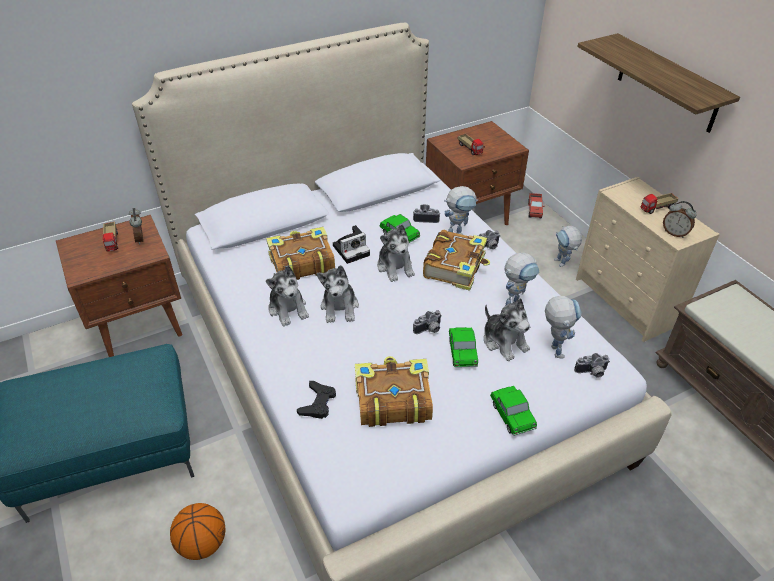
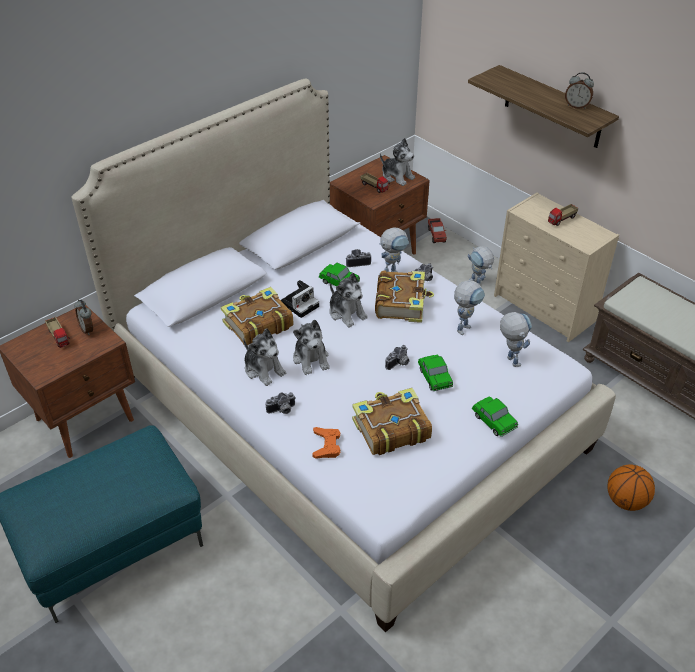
camera: 15 degrees left, 0 degrees up
basketball [170,503,226,560] -> basketball moved to [608,464,655,511]
black game controller [297,381,336,419] -> orange game controller [312,427,340,459]
plush toy [484,298,530,361] -> plush toy moved to [380,138,415,186]
camera [574,353,610,378] -> camera moved to [265,392,296,414]
alarm clock [663,201,697,238] -> alarm clock moved to [565,72,594,109]

